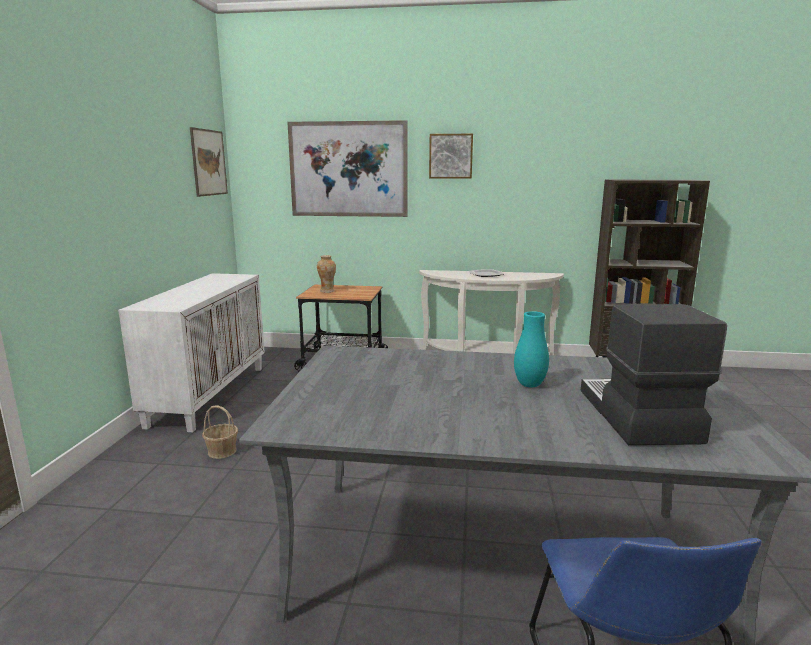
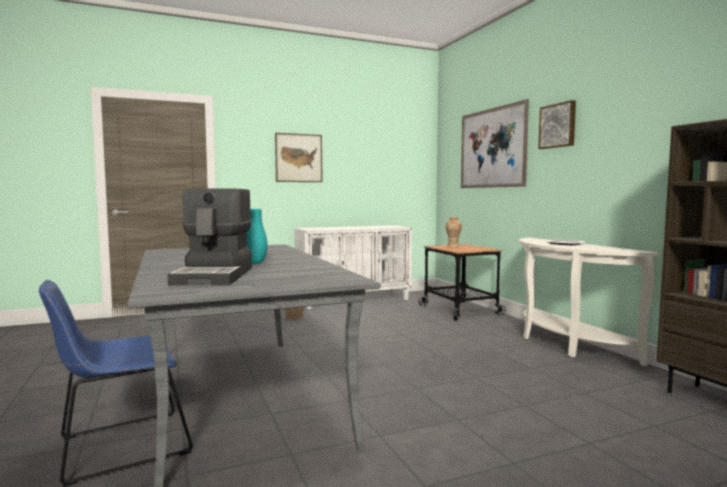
camera: 60 degrees right, 10 degrees down
picture [190,127,228,197] -> picture moved to [275,133,323,182]
coffee machine [581,304,727,445] -> coffee machine turned 120 degrees clockwise [167,189,252,285]

